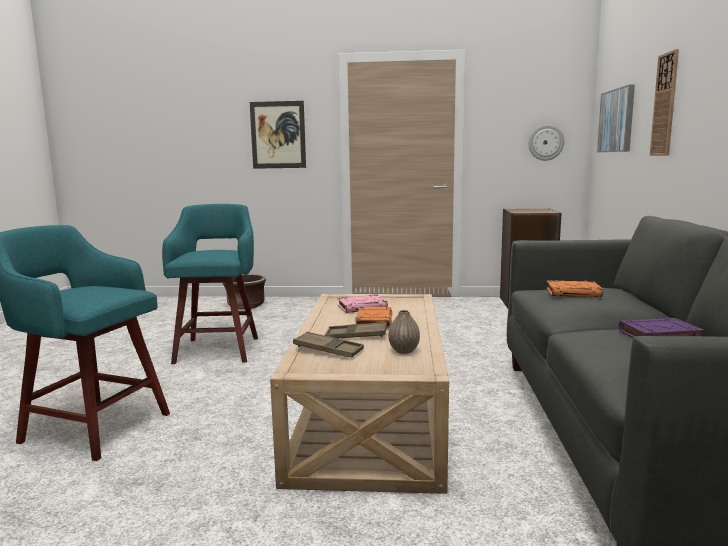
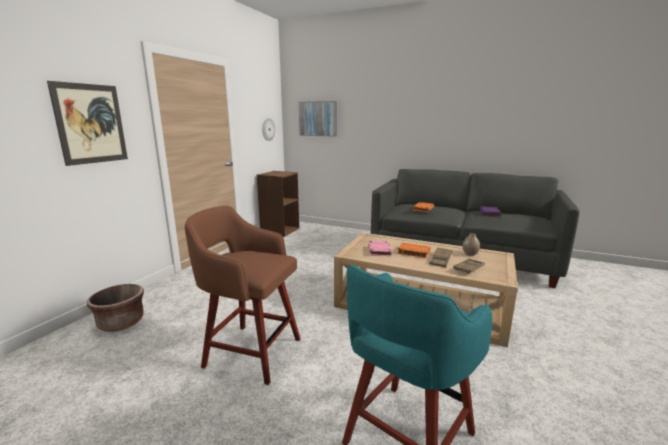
camera: 70 degrees left, 5 degrees up
turquoise stool [162,204,258,364] -> brown stool [185,206,300,385]
wall clock [650,49,679,156] -> none

